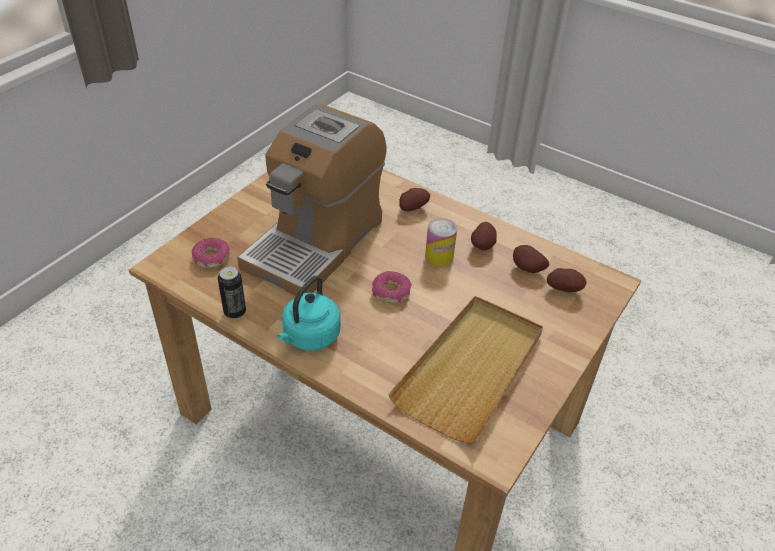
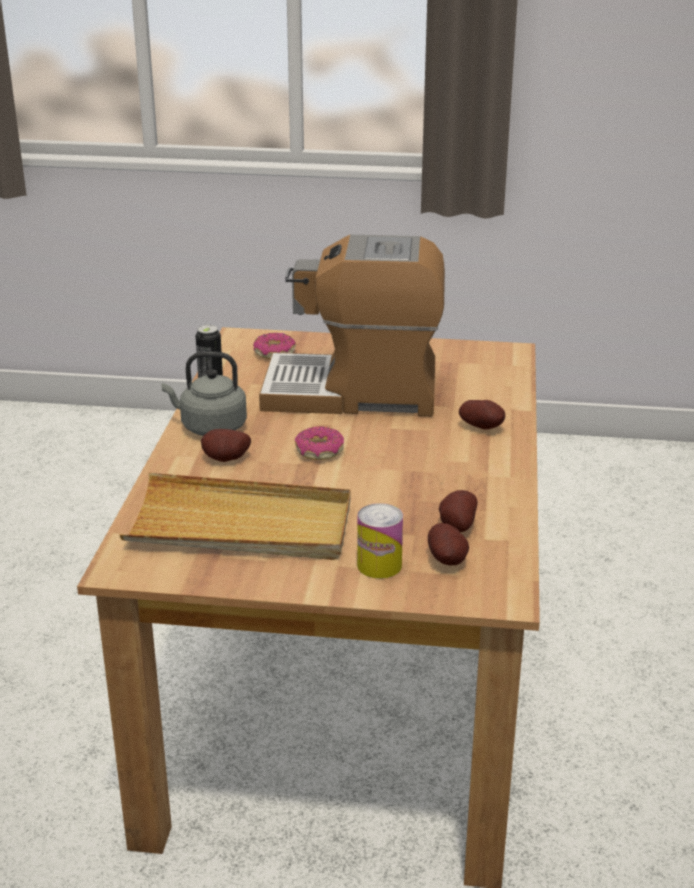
camera: 65 degrees right, 15 degrees down
turquoise kettle [277,276,341,351] -> grey kettle [162,352,247,436]
can [425,218,457,266] -> can moved to [357,503,403,579]
potato [471,222,497,250] -> potato moved to [201,429,251,462]

